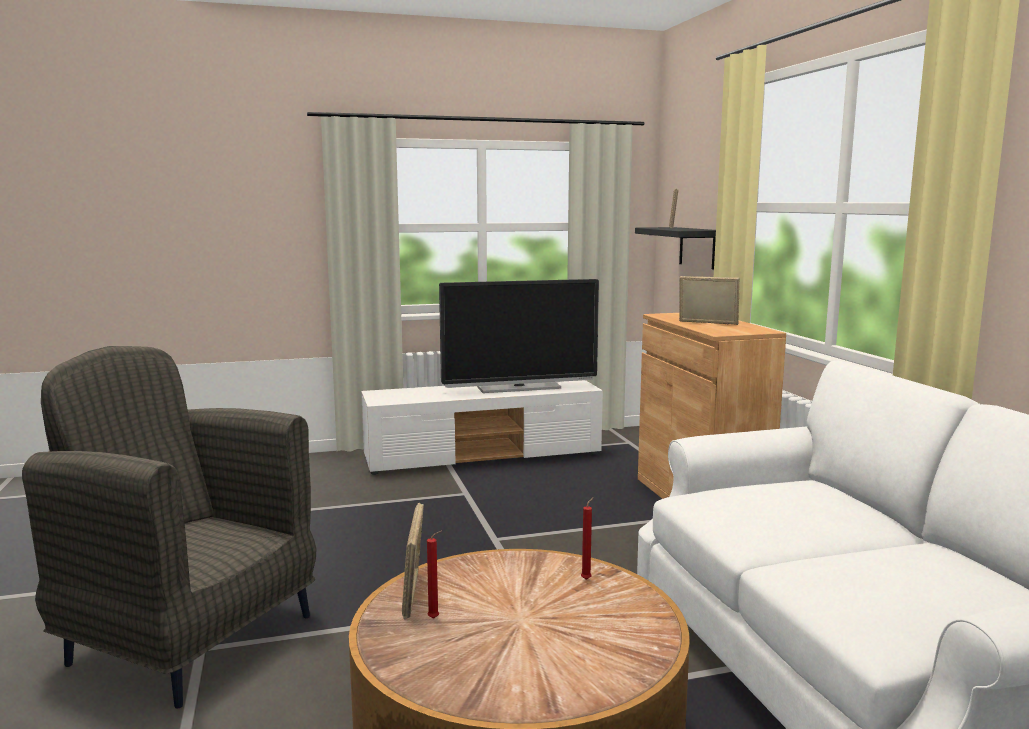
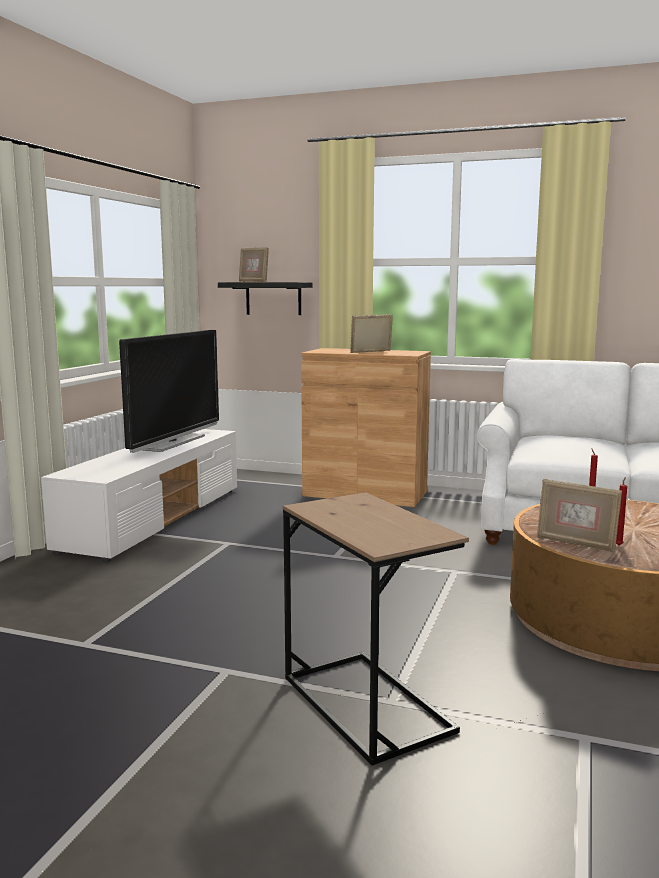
camera: 55 degrees left, 0 degrees up
grey armchair [22,346,316,709] -> brown side table [283,492,469,765]

